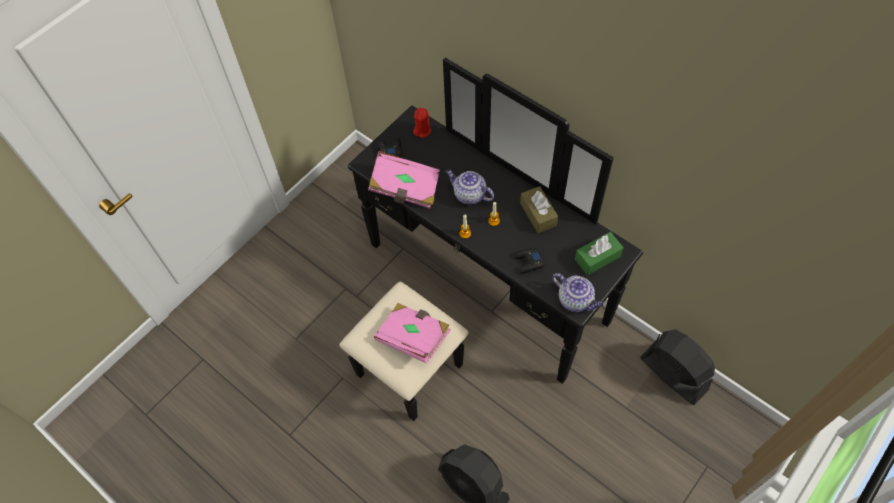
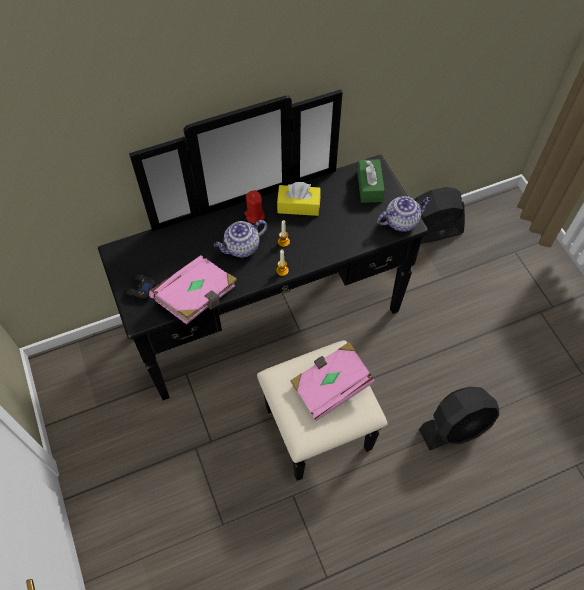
camera: 65 degrees left, 0 degrees up
red candle [413,108,431,138] -> red candle moved to [244,190,265,224]
black game controller [514,248,545,274] -> none
brown tissue box [520,186,558,233] -> yellow tissue box [277,182,321,216]

